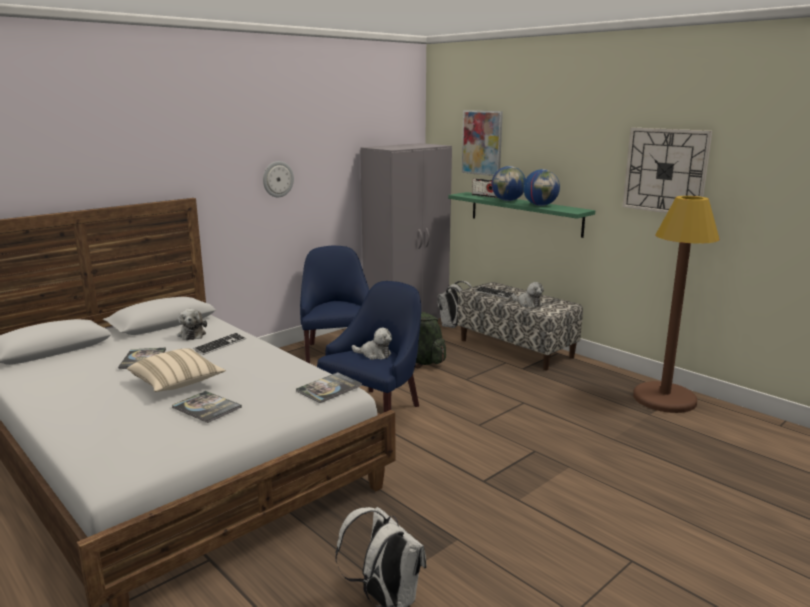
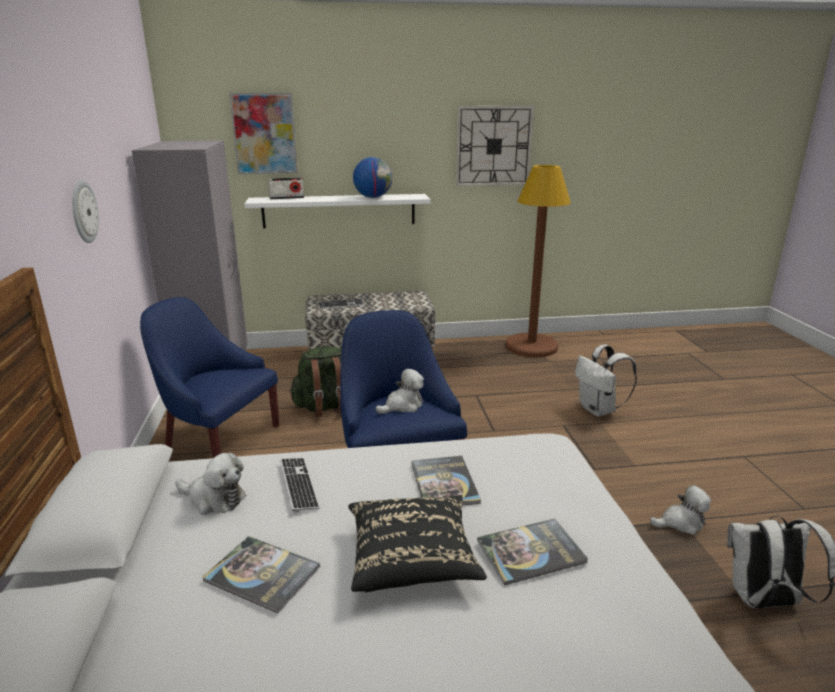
camera: 55 degrees left, 5 degrees up
beige pillow [127,349,226,392] -> black pillow [349,495,487,592]
book [296,372,362,403] -> book moved to [412,456,481,506]
white backpack [437,281,472,328] -> white backpack moved to [575,344,637,416]
green shelf [448,192,595,238] -> white shelf [245,194,431,228]
globe [492,166,526,201] -> none
plush toy [512,282,544,308] -> plush toy moved to [650,485,711,535]

